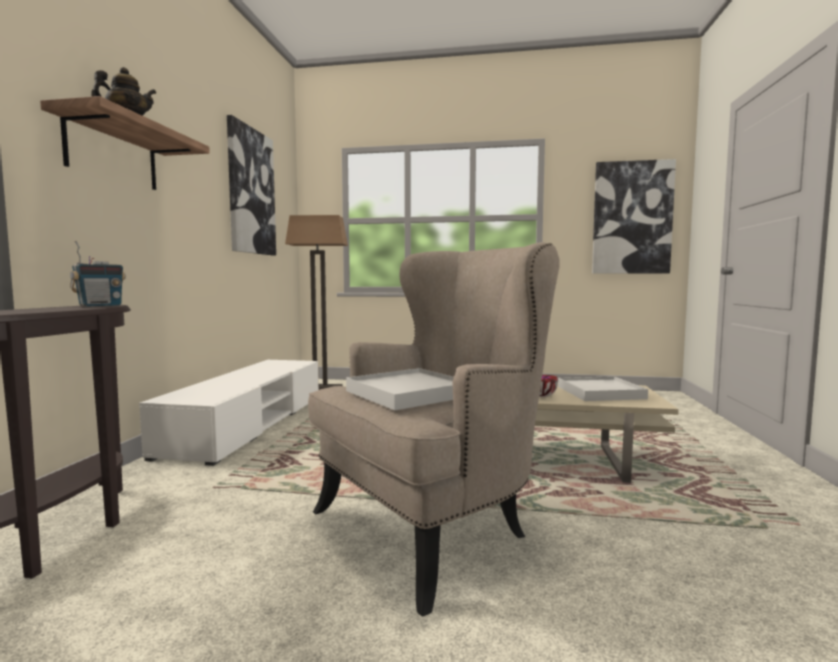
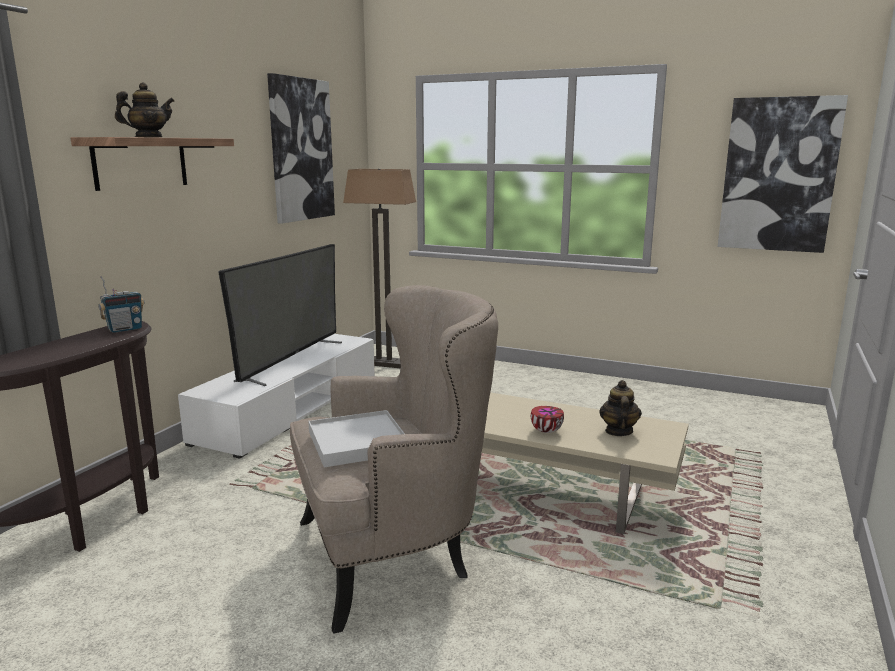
camera: 15 degrees right, 10 degrees up
white tray [558,376,648,401] -> teapot [599,380,642,436]
none -> television [219,244,342,386]

